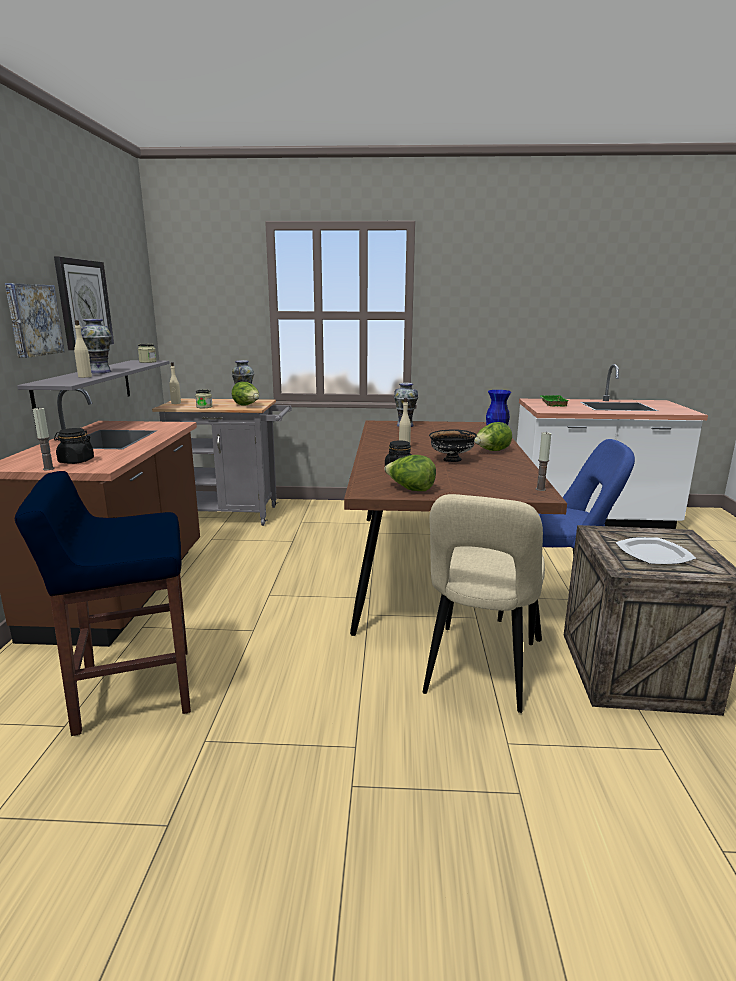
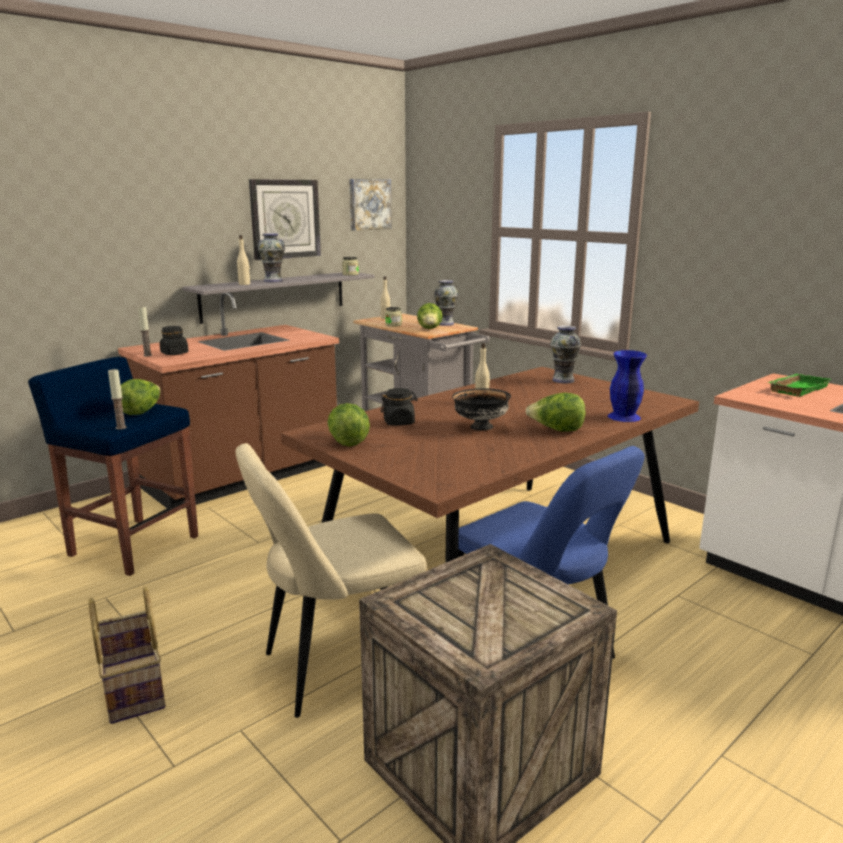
camera: 45 degrees right, 0 degrees up
picture [5,283,65,358] -> picture moved to [349,179,392,231]
candle [536,431,551,491] -> candle moved to [108,369,127,430]
plate [615,537,696,564] -> none
none -> basket [89,586,165,724]
none -> lettuce [121,379,161,415]

